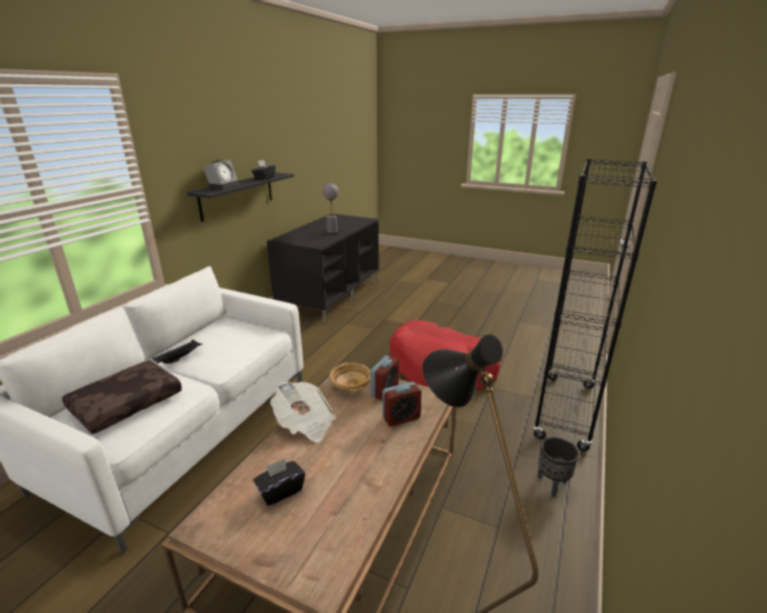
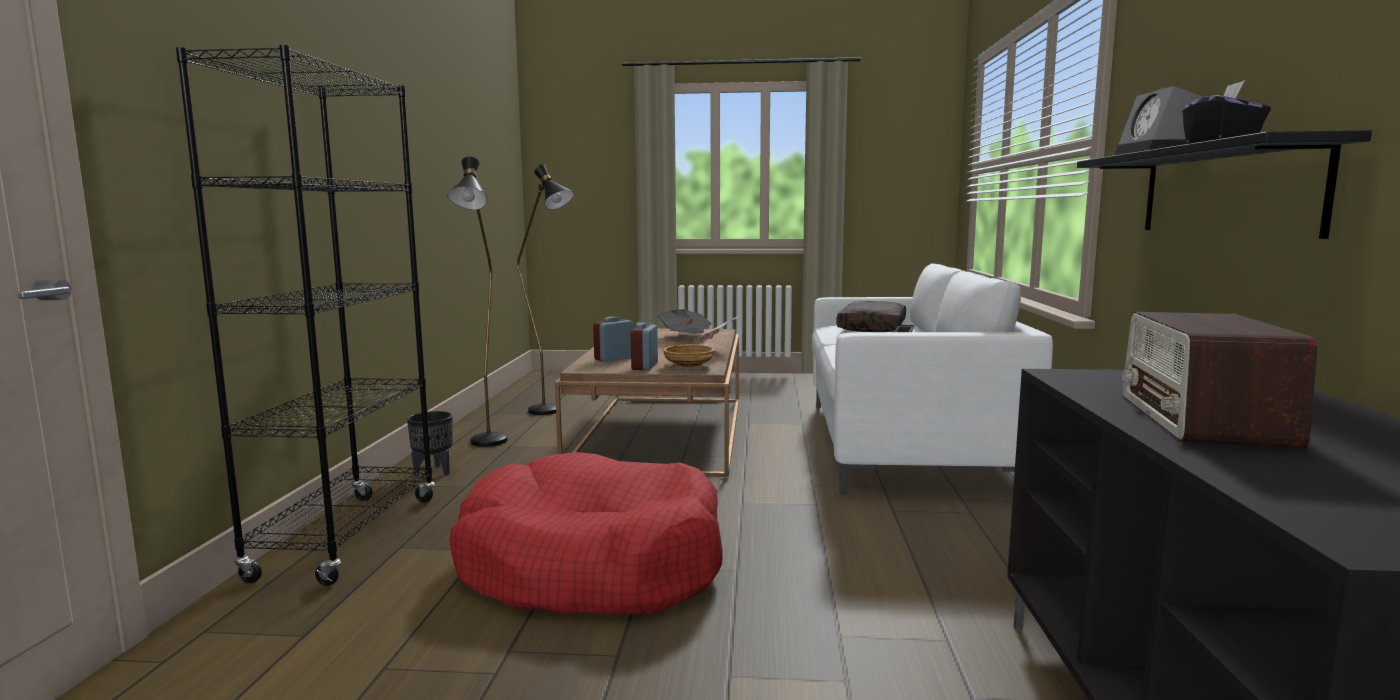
camera: 160 degrees right, 15 degrees down
black tissue box [253,459,305,506] -> newspaper [657,309,711,334]
grey table lamp [323,183,338,233] -> radio [1122,312,1317,449]
none -> black floor lamp [448,157,508,447]

